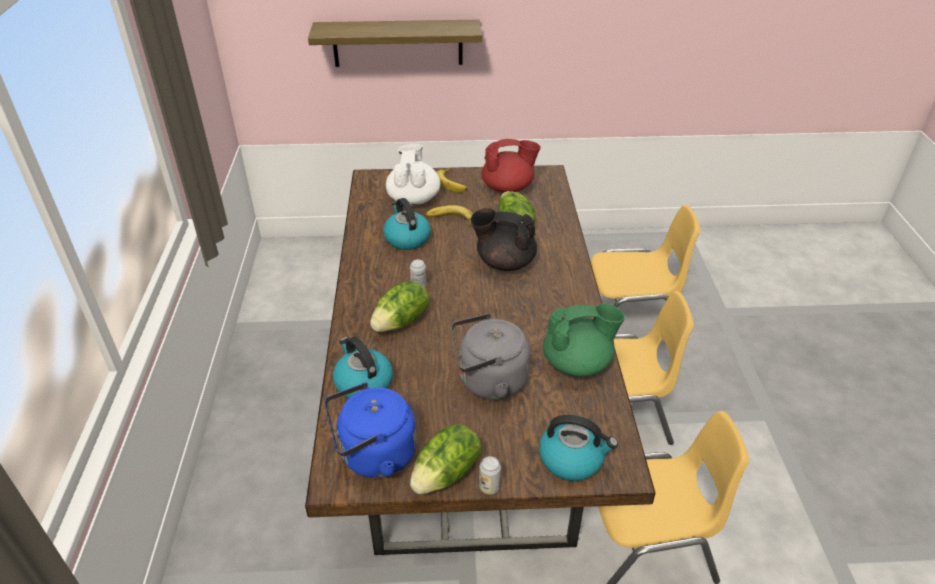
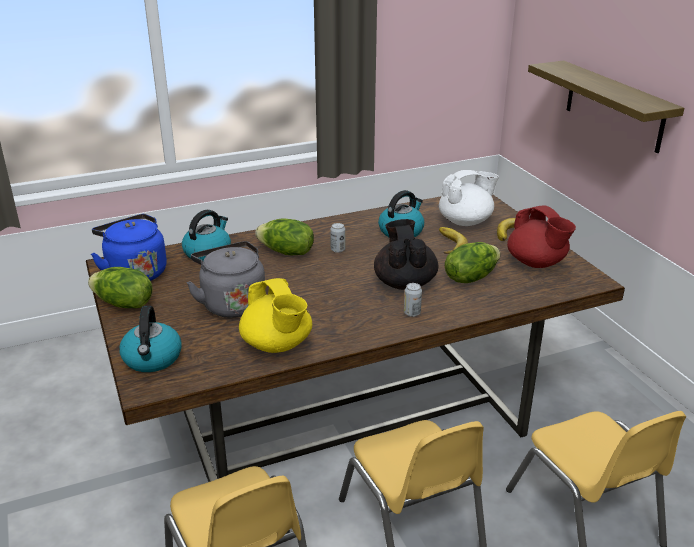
camera: 70 degrees right, 10 degrees down
can [479,456,501,494] -> can moved to [404,283,422,317]
green teapot [543,303,625,376] -> yellow teapot [239,278,312,353]

